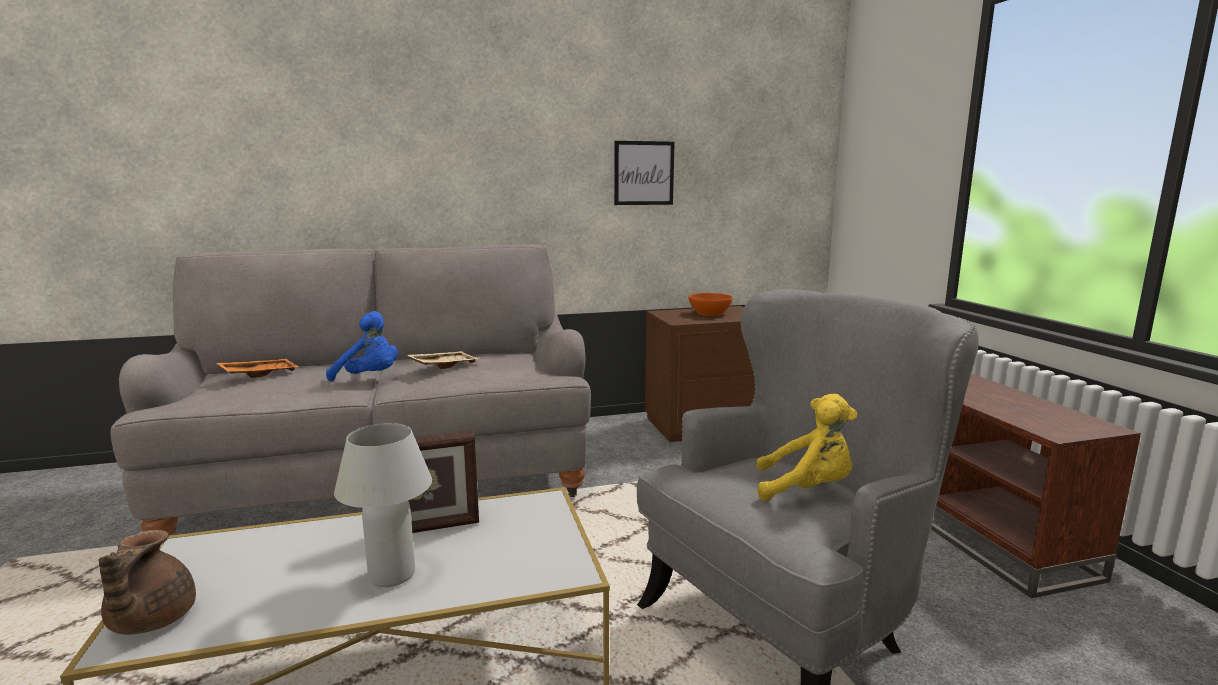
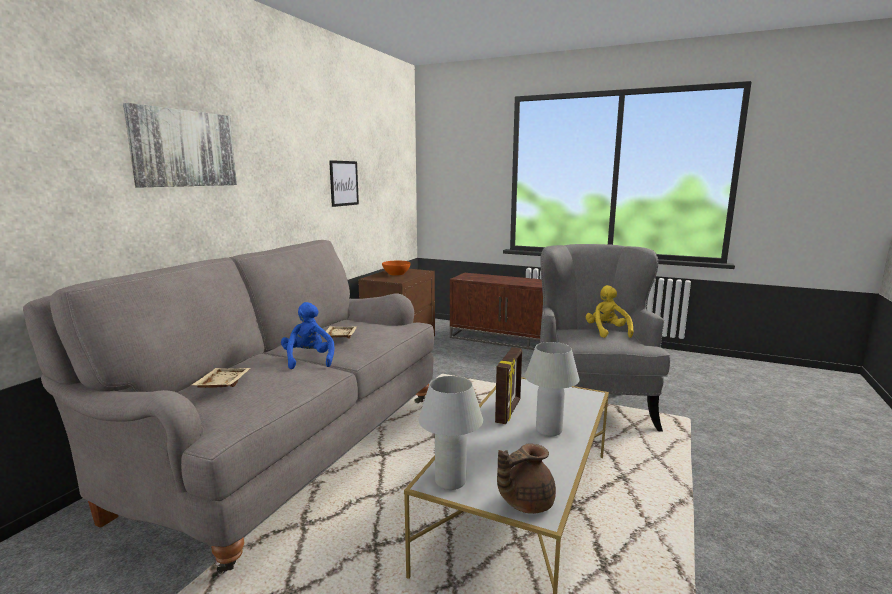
camera: 50 degrees left, 0 degrees up
brown teapot [99,530,196,635] -> brown teapot turned 120 degrees clockwise [497,443,556,514]
orange tray [216,359,299,378] -> beige tray [191,368,251,388]
blue plush toy [326,311,398,381] -> blue plush toy turned 75 degrees counterclockwise [281,302,335,369]
yellow plush toy [757,394,857,501] -> yellow plush toy turned 60 degrees counterclockwise [586,285,633,338]
none -> picture [123,103,237,187]
none -> white table lamp [419,376,483,490]

